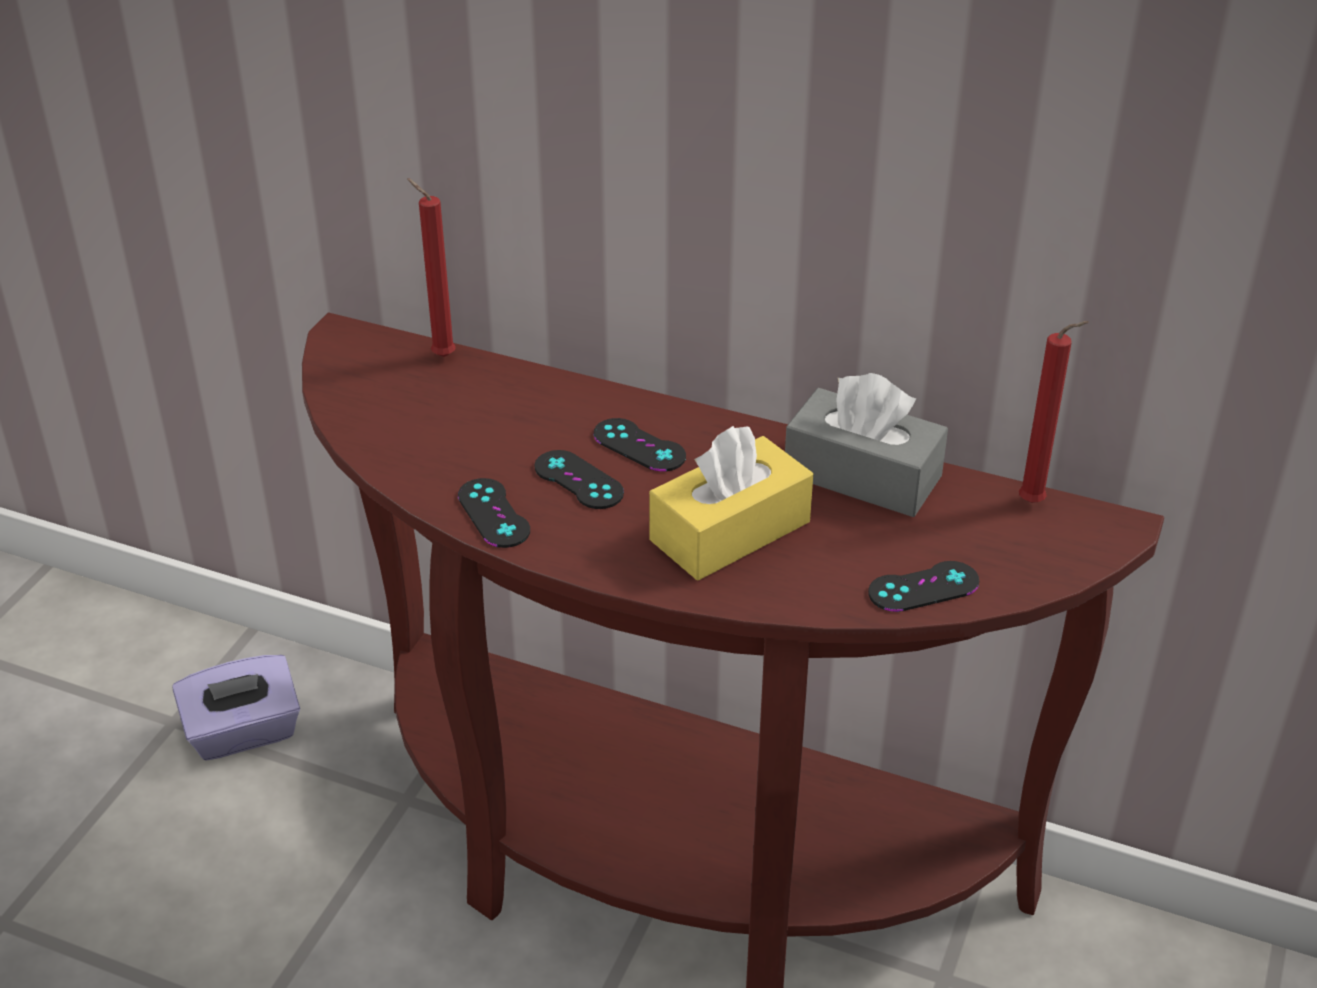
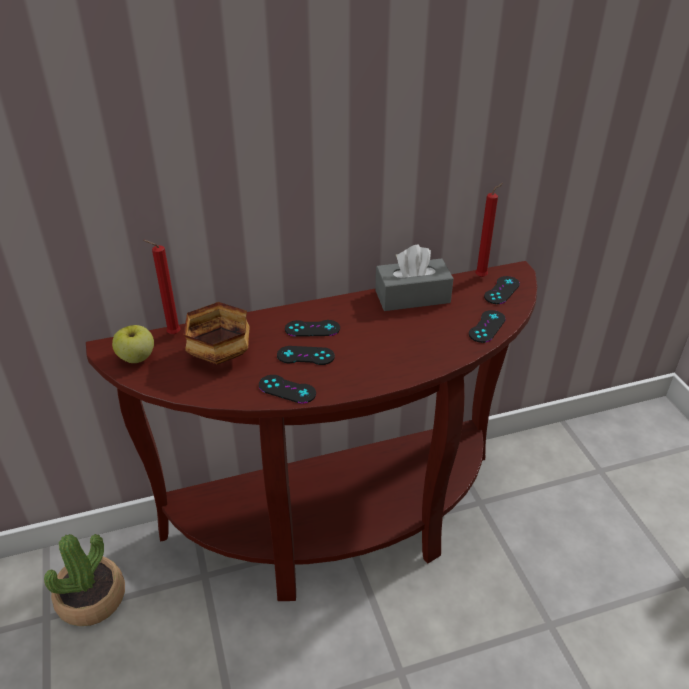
camera: 40 degrees left, 0 degrees up
purple tissue box [172,655,300,761] -> potted plant [44,534,125,626]
yellow tissue box [649,426,813,581] -> none
none -> apple [112,325,154,363]
none -> bowl [183,302,250,365]
none -> black game controller [484,276,520,304]

